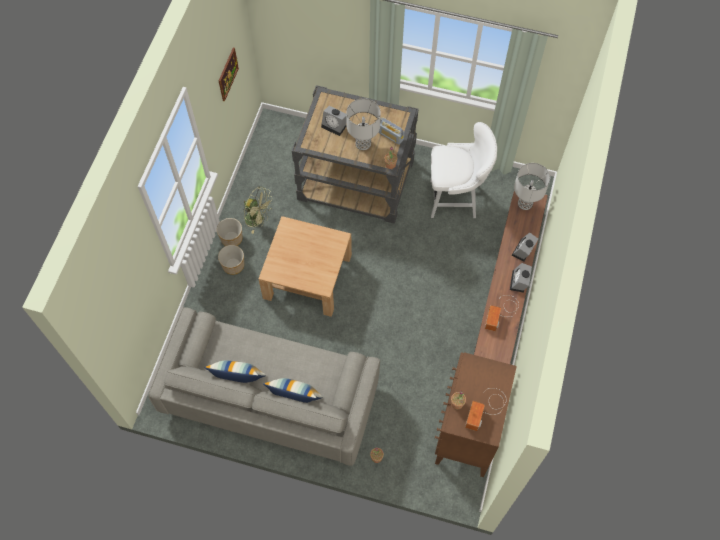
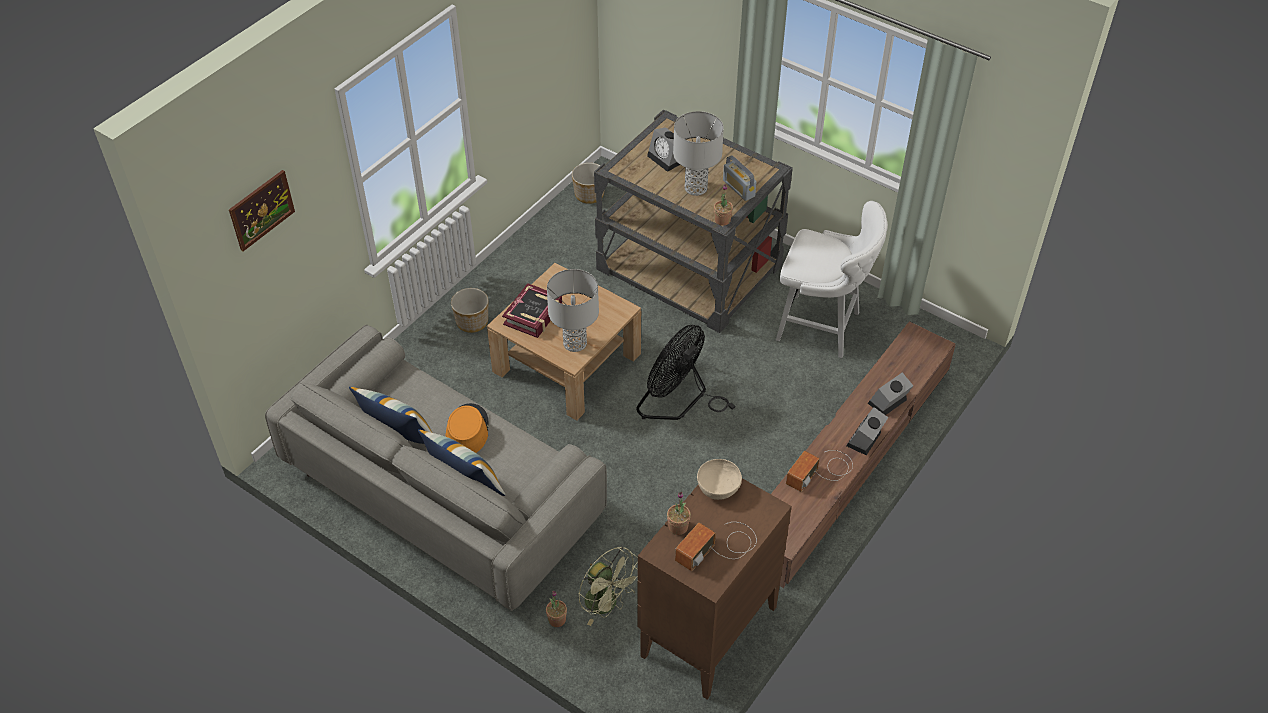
camera: 20 degrees right, 15 degrees down
planter [217,218,242,246] -> planter moved to [572,163,604,204]
picture [219,48,239,101] -> picture moved to [229,170,295,251]
green fan [244,187,273,234] -> green fan moved to [579,546,638,626]
white table lamp [514,163,550,210] -> white table lamp moved to [547,269,599,352]
none -> orange hat [445,403,489,453]
none -> book [502,283,562,338]
none -> black fan [636,325,736,420]
none -> beige bowl [697,459,742,500]

